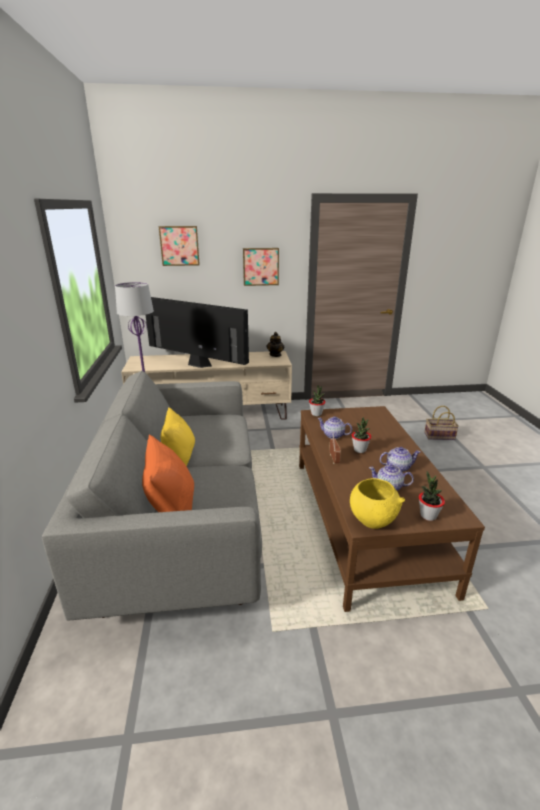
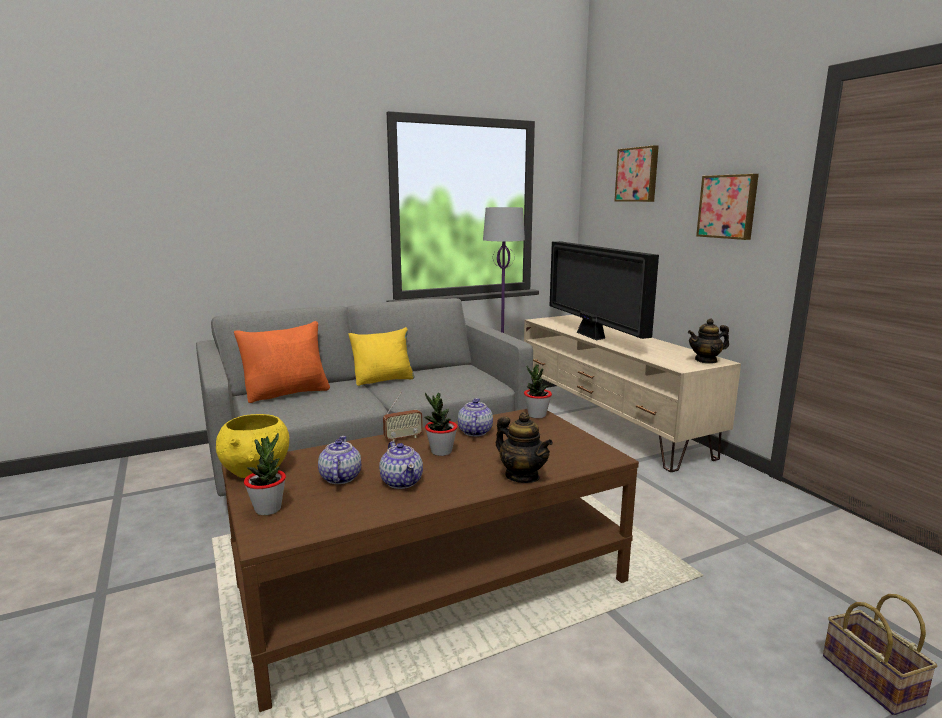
camera: 70 degrees right, 10 degrees down
television [146,297,249,368] -> television turned 150 degrees clockwise [550,241,659,340]
none -> teapot [496,412,553,483]

